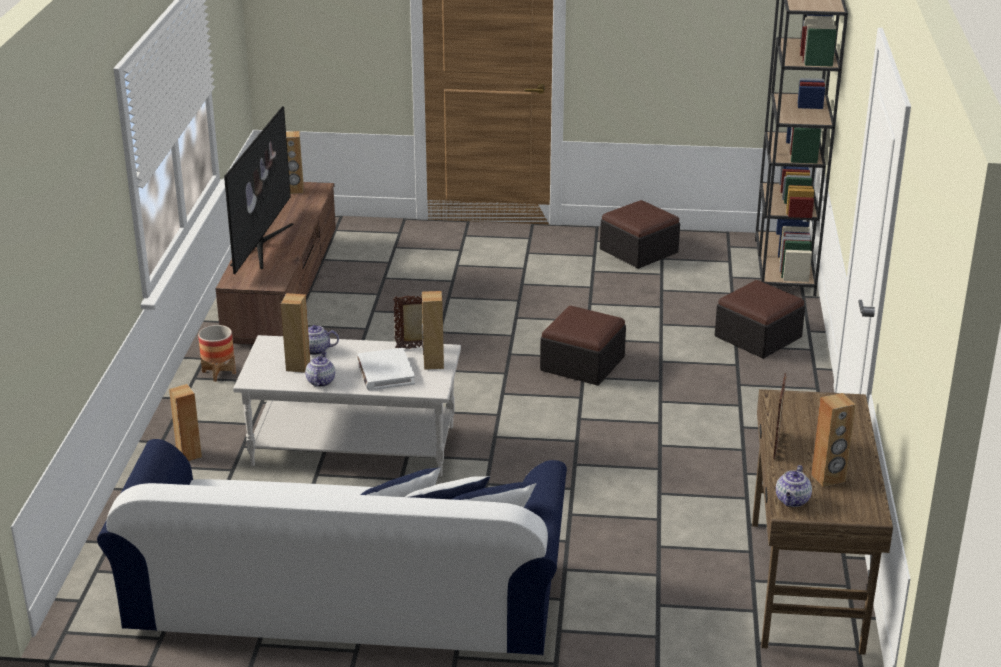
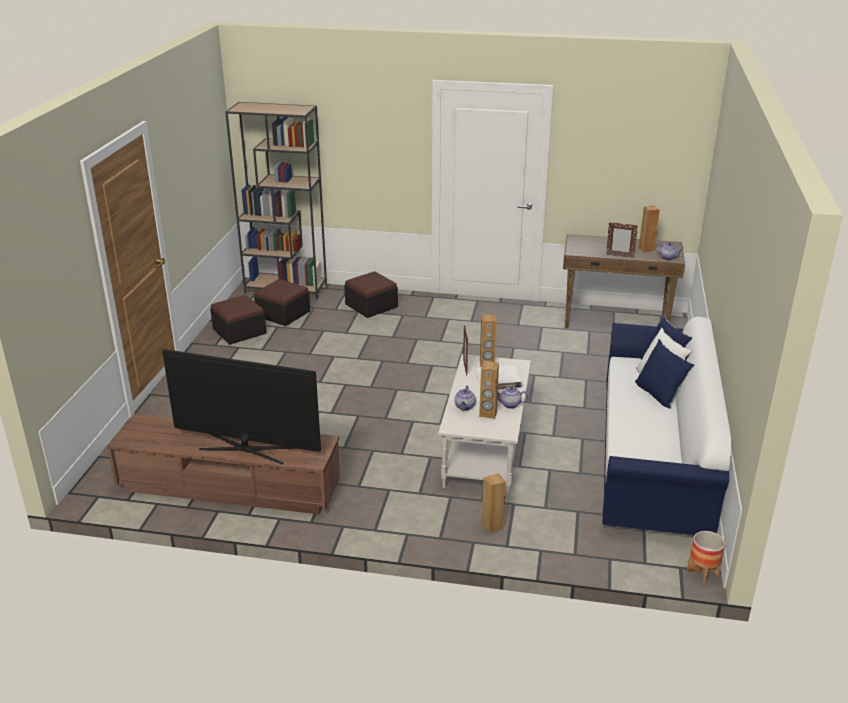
camera: 85 degrees left, 0 degrees up
planter [198,325,236,382] -> planter moved to [687,531,725,584]
brown speaker [286,131,304,194] -> none
ottoman [540,306,626,386] -> ottoman moved to [254,279,310,326]

